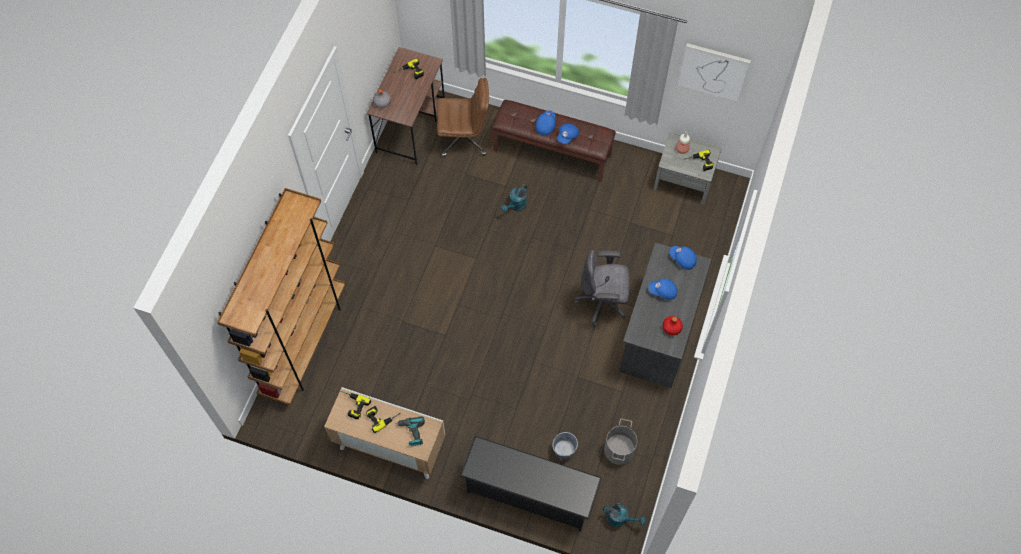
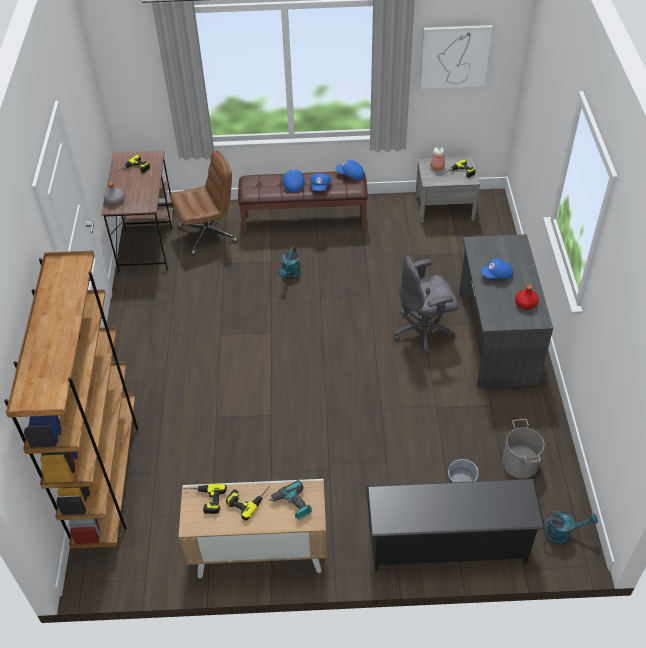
camera: 20 degrees left, 15 degrees down
blue cap [670,246,697,270] -> blue cap moved to [336,160,364,180]

